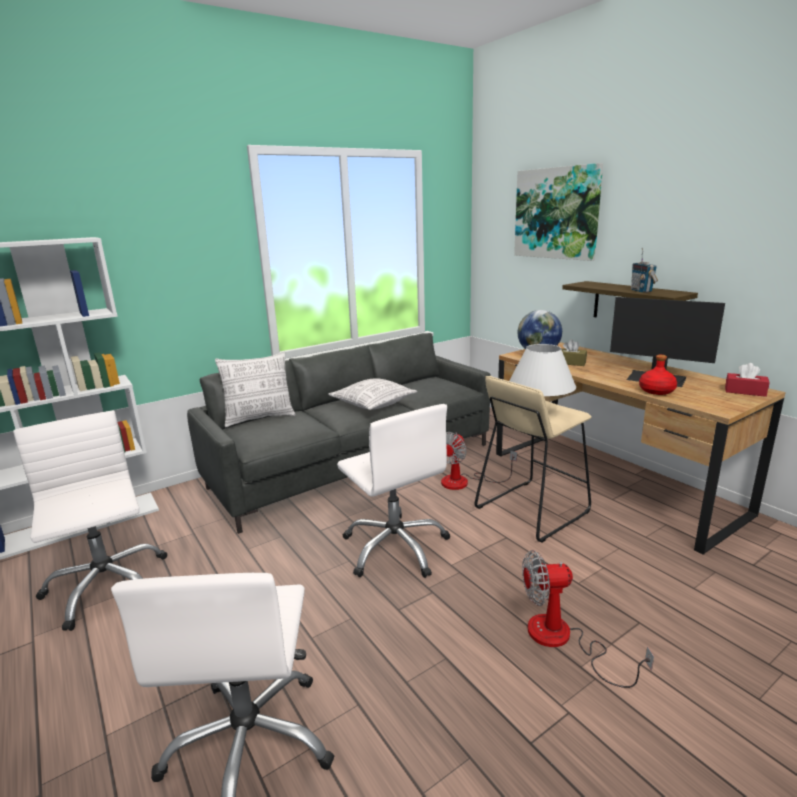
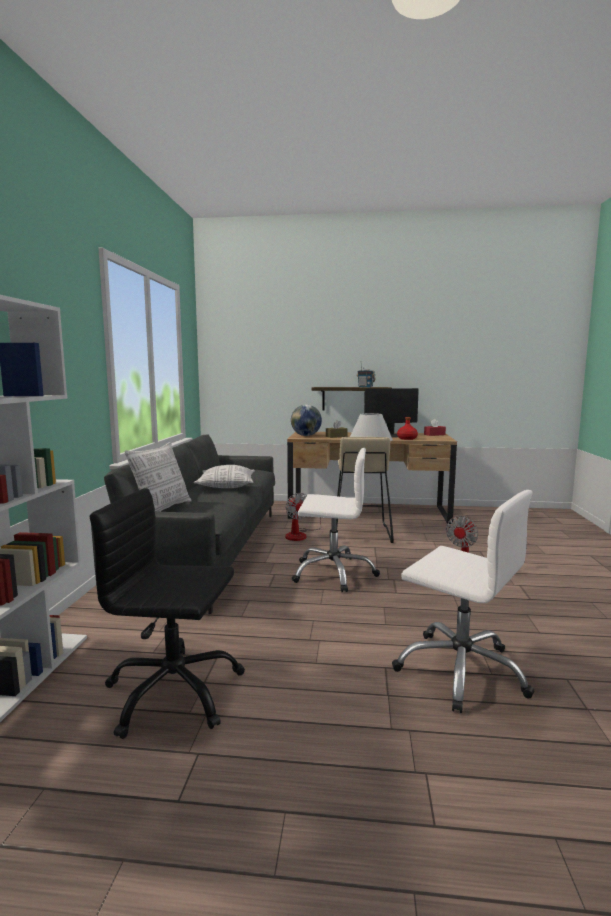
camera: 50 degrees left, 10 degrees down
white office chair [13,411,167,631] -> black office chair [90,488,245,739]
picture [514,163,603,261] -> none

